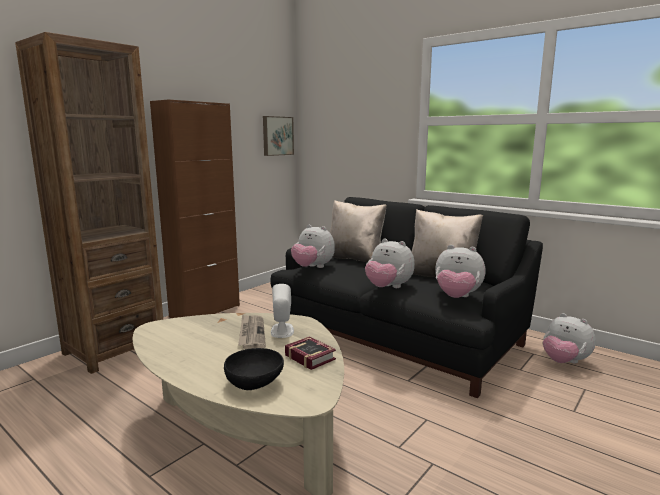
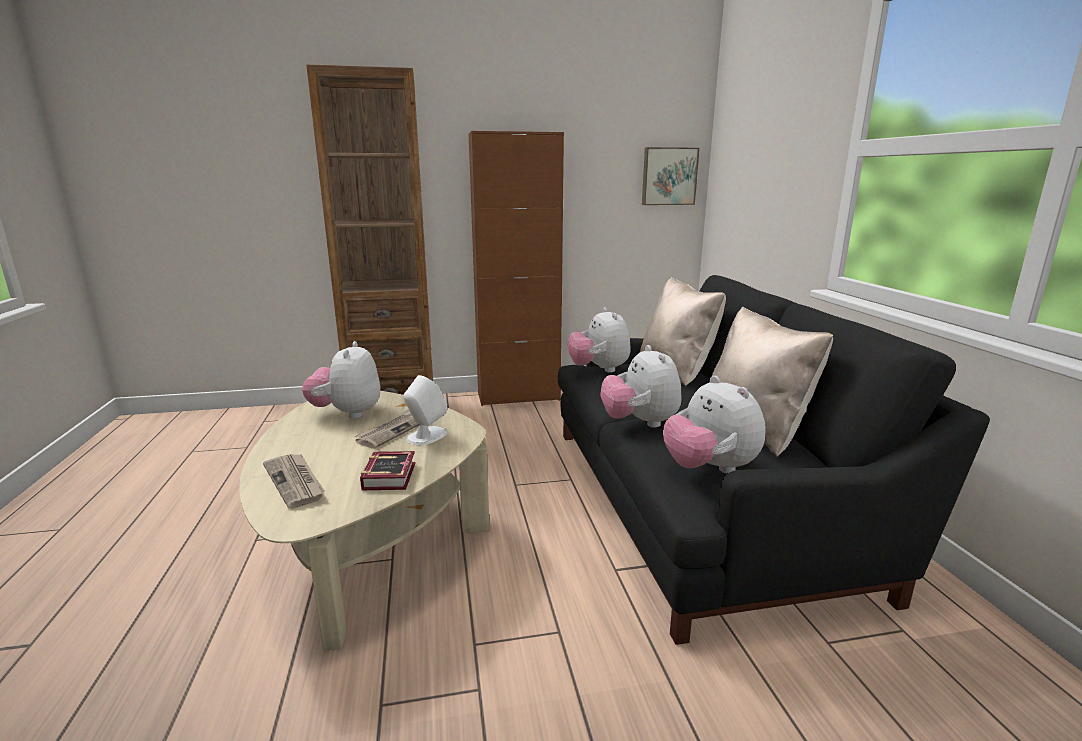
camera: 40 degrees right, 5 degrees up
black bowl [224,348,284,390] -> newspaper [263,454,325,509]
plush toy [543,313,596,364] -> plush toy moved to [302,341,380,419]

